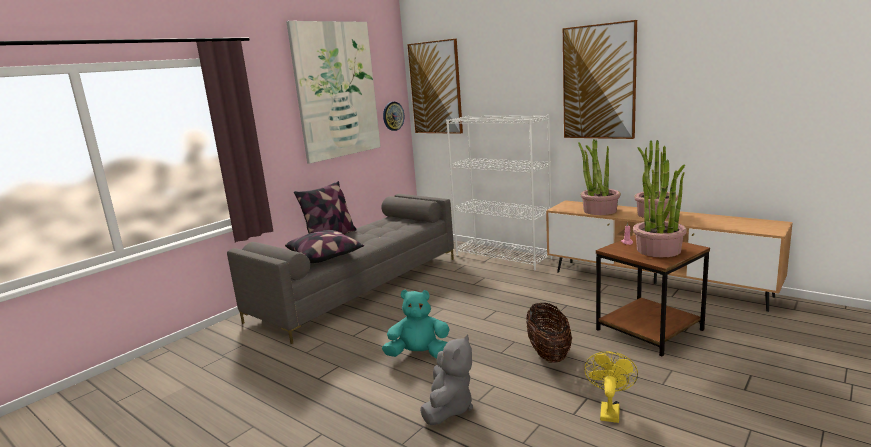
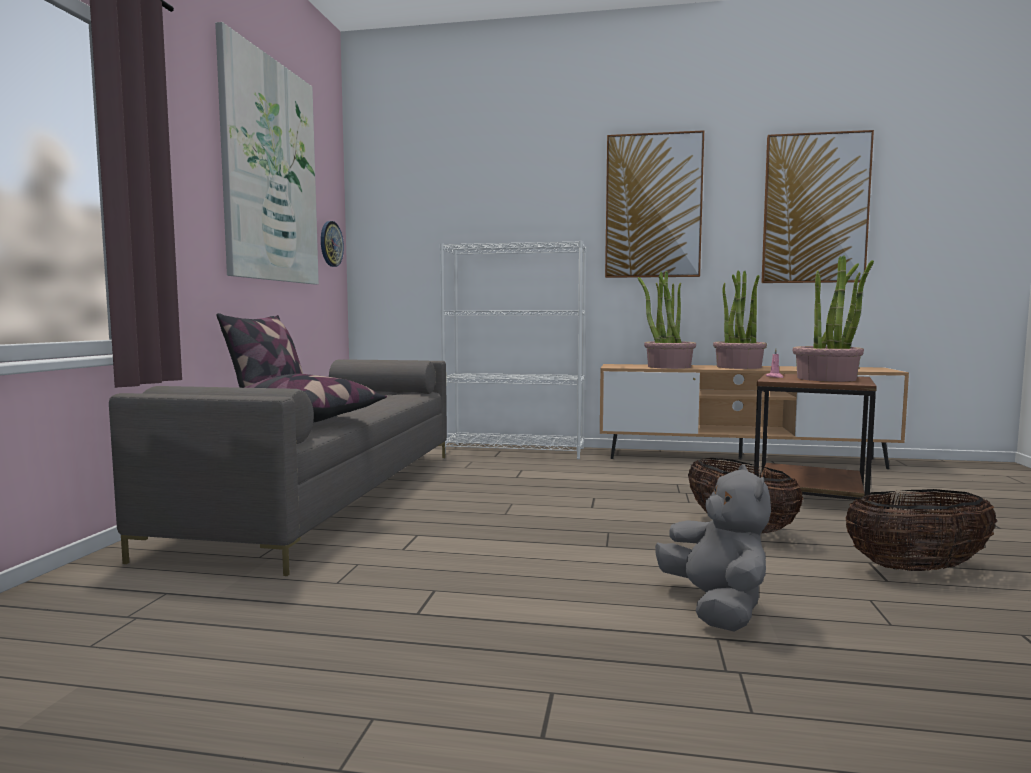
camera: 30 degrees left, 10 degrees down
turquoise plush toy [382,290,450,359] -> none
picture [407,39,463,134] -> picture moved to [761,130,874,283]
yellow fan [584,351,638,423] -> basket [845,489,997,571]

